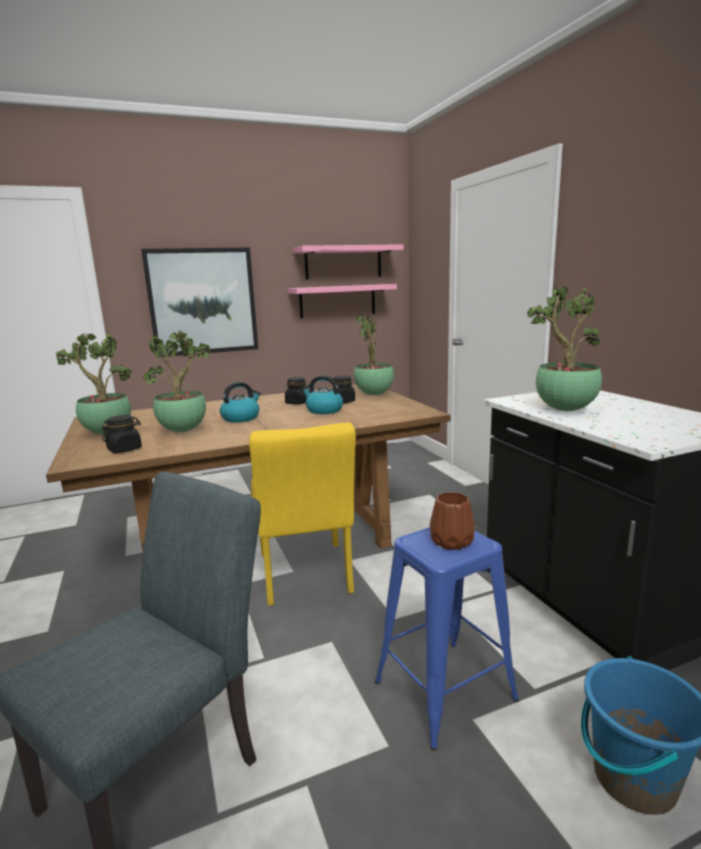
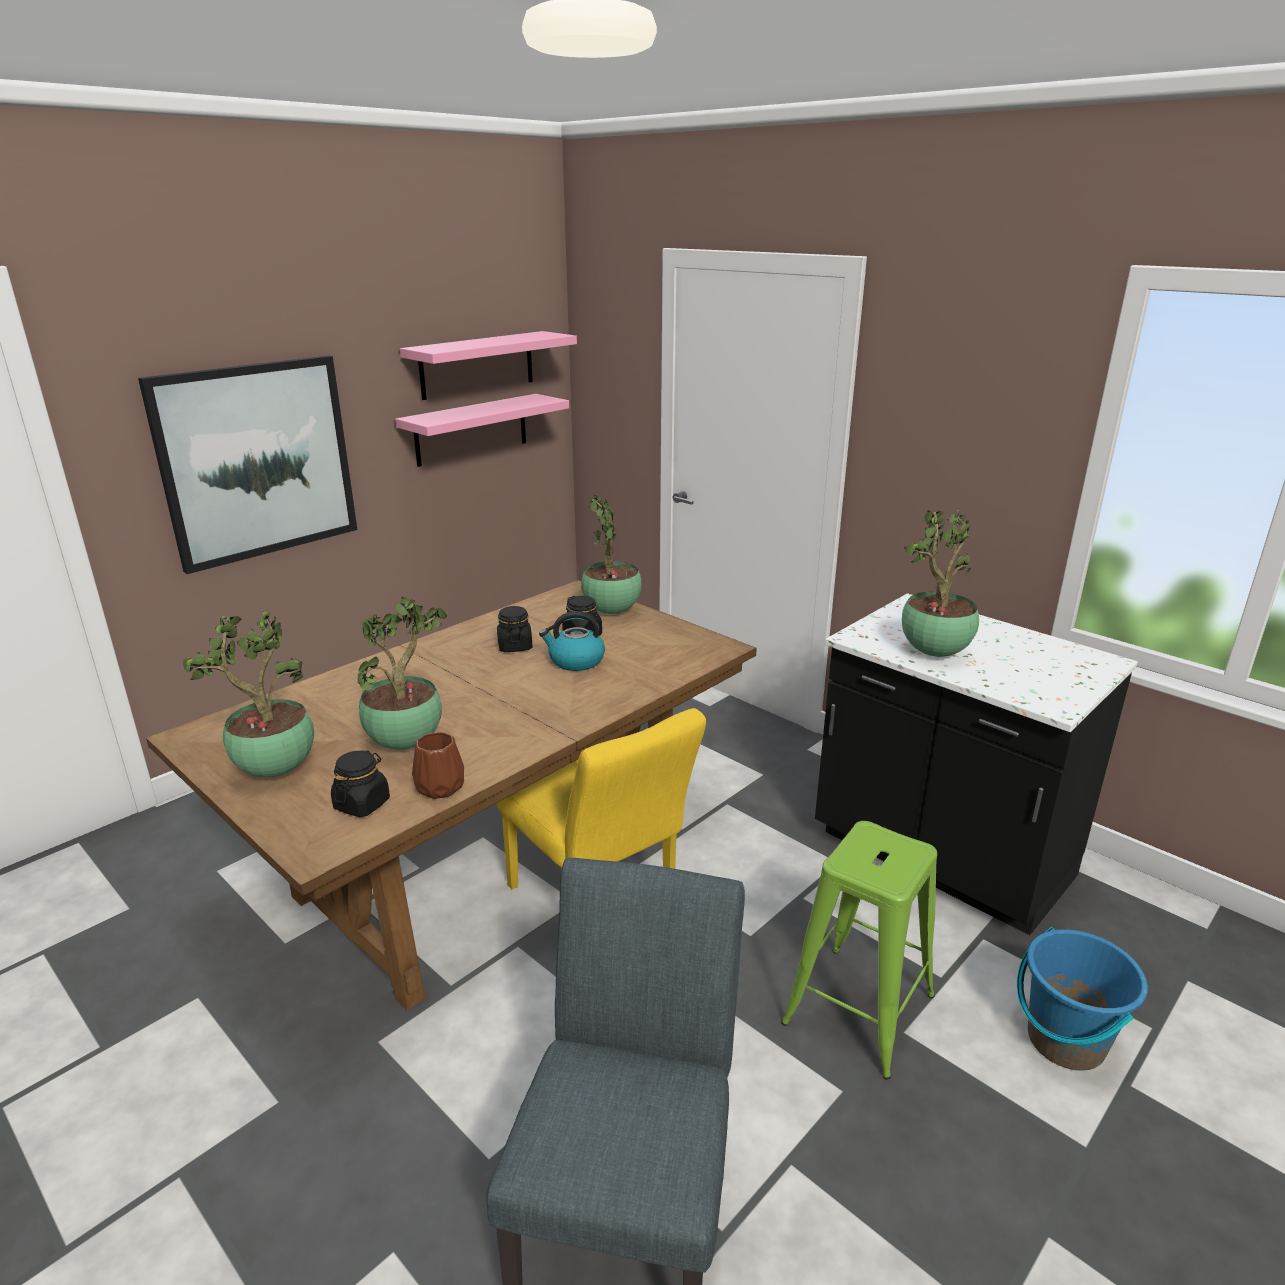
camera: 25 degrees left, 10 degrees up
kettle [220,382,261,422] -> none
blue stool [375,527,519,750] -> green stool [781,821,937,1080]
brown vase [430,492,475,550] -> brown vase moved to [412,732,464,799]

